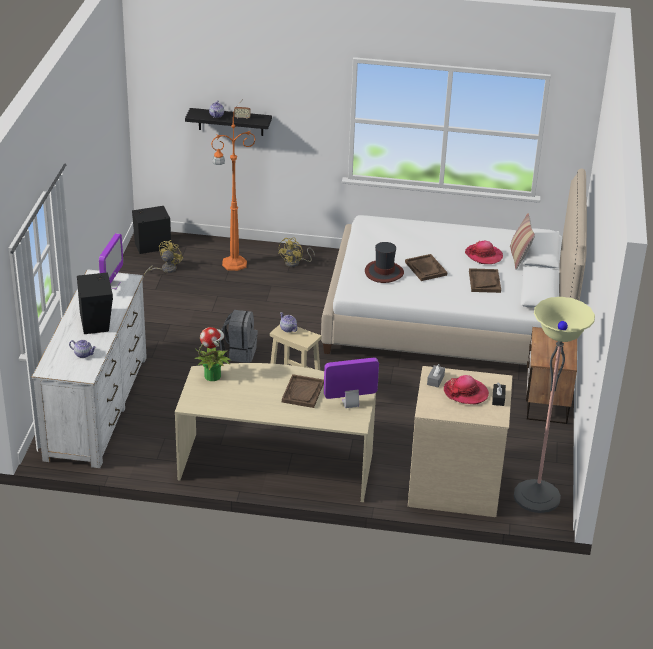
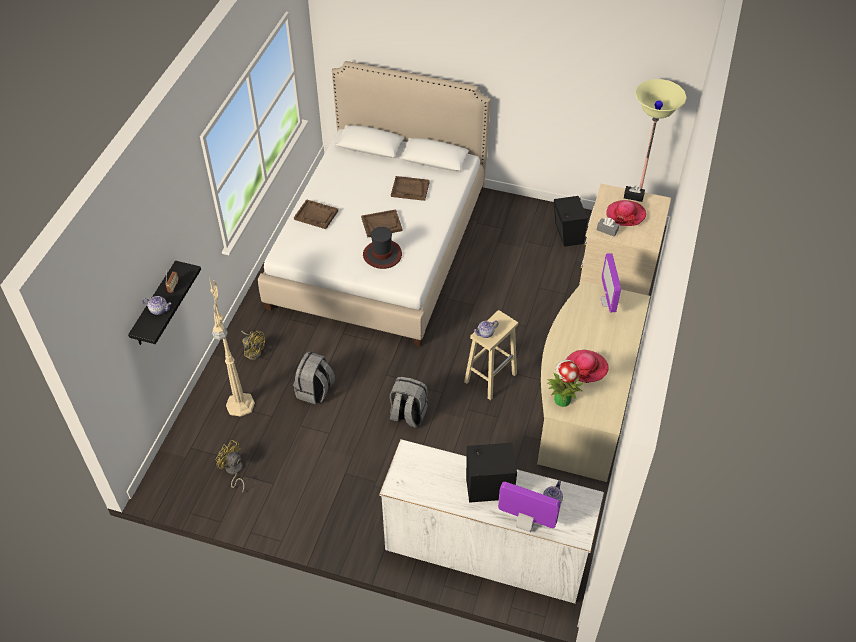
camera: 80 degrees left, 15 degrees up
monitor [99,233,123,289] -> monitor moved to [498,482,561,532]
black speaker [132,206,171,254] -> black speaker moved to [554,196,588,247]
orange floor lamp [211,114,256,271] -> beige floor lamp [209,277,255,417]
brown tray [282,374,324,408] -> brown tray moved to [294,199,338,229]
hat [465,241,503,264] -> hat moved to [566,350,609,383]
pillow [510,213,535,270] -> none
nightstand [526,327,577,424] -> none
none -> grey backpack [293,352,335,404]

